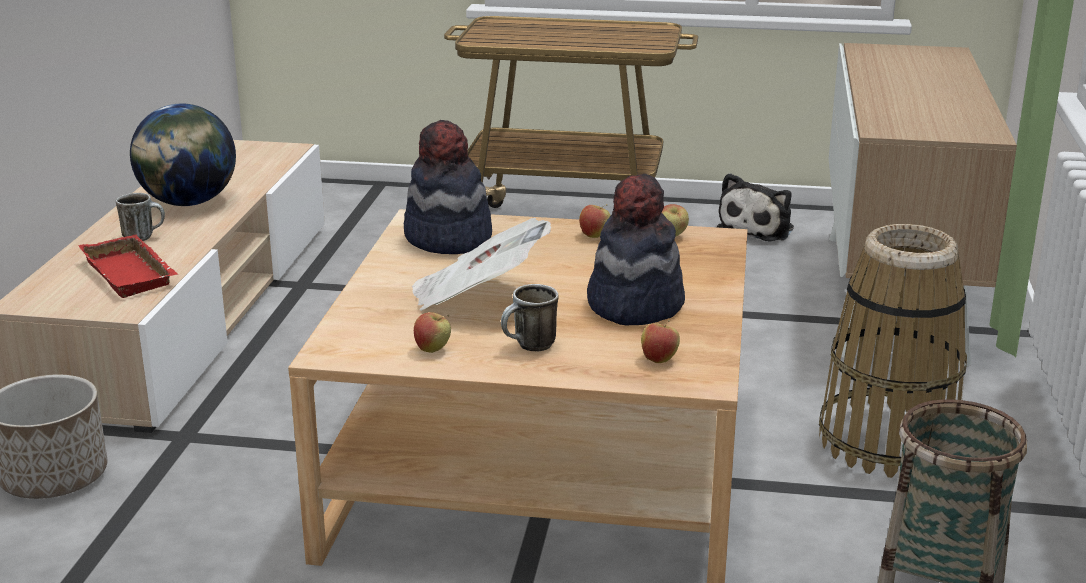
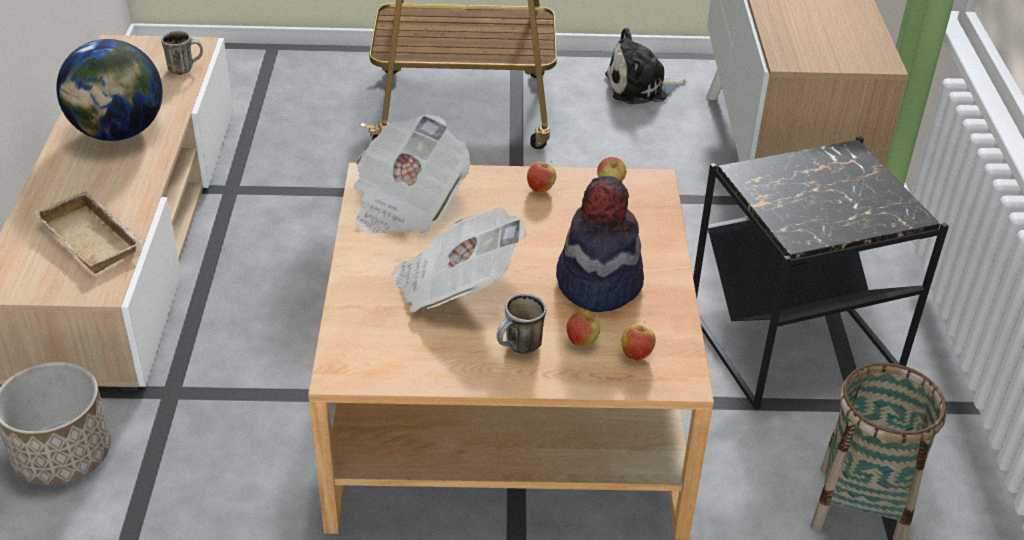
camera: 10 degrees left, 15 degrees up
red tray [79,235,178,298] -> beige tray [34,191,144,274]
mug [116,193,165,241] -> mug moved to [161,31,203,75]
hat [404,120,492,254] -> newspaper [353,114,470,234]
apple [414,312,451,353] -> apple moved to [567,311,600,346]
plush toy [717,173,794,241] -> plush toy turned 60 degrees clockwise [605,28,687,104]
basket [819,224,967,478] -> black side table [693,136,949,410]

